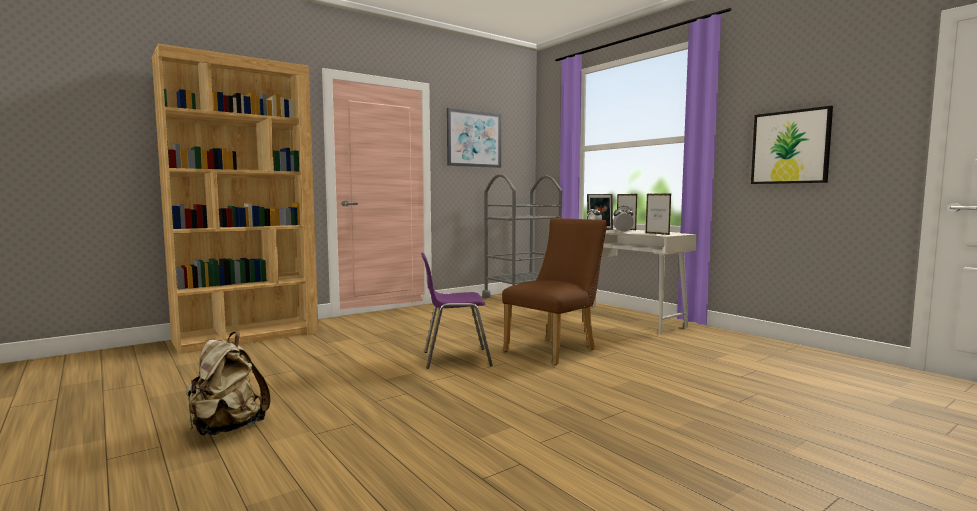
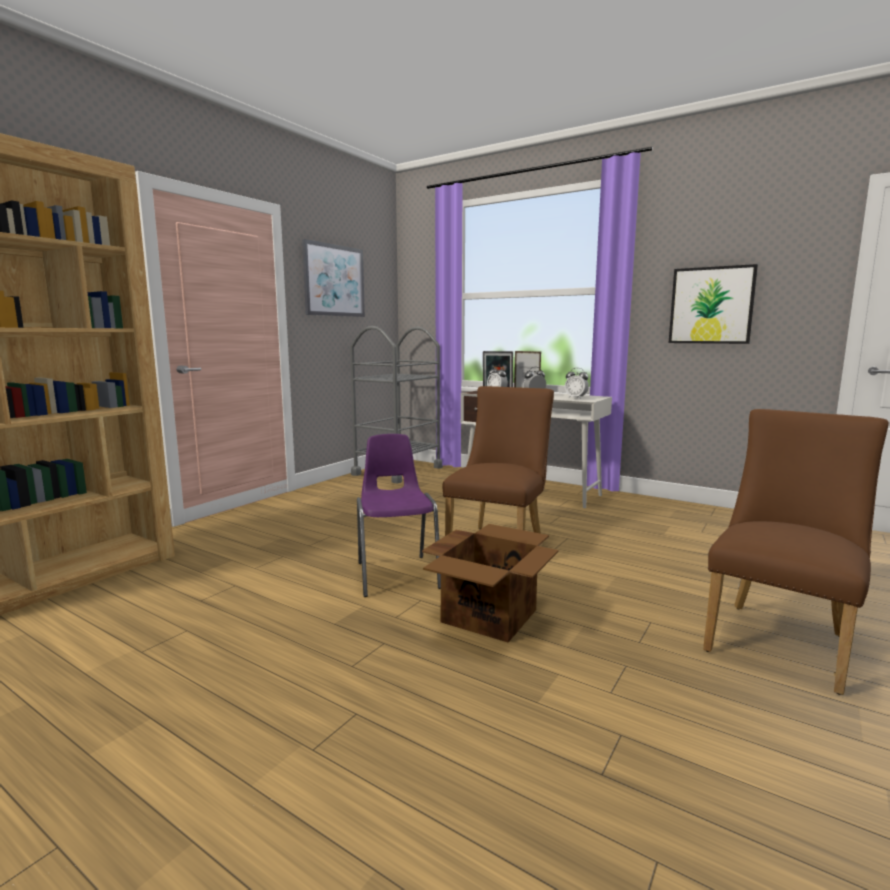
camera: 20 degrees left, 5 degrees up
beige backpack [186,332,270,436] -> none
purple chair [421,252,493,369] -> purple chair turned 105 degrees clockwise [357,434,441,597]
picture frame [646,194,671,235] -> alarm clock [565,368,589,399]
none -> cardboard box [422,524,559,642]
none -> brown chair [703,409,889,695]

